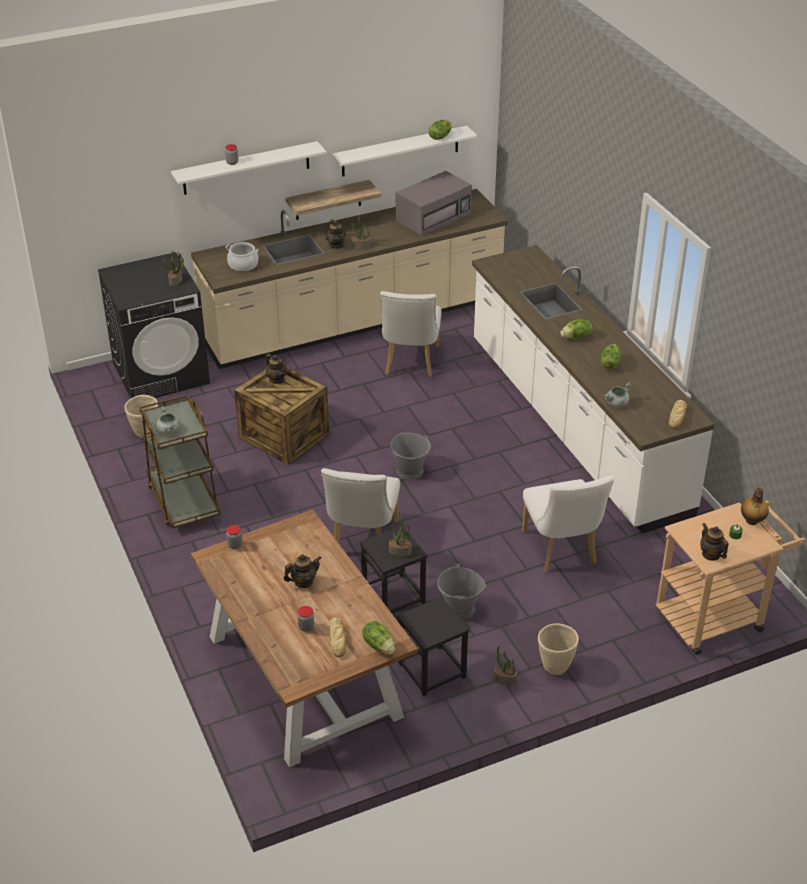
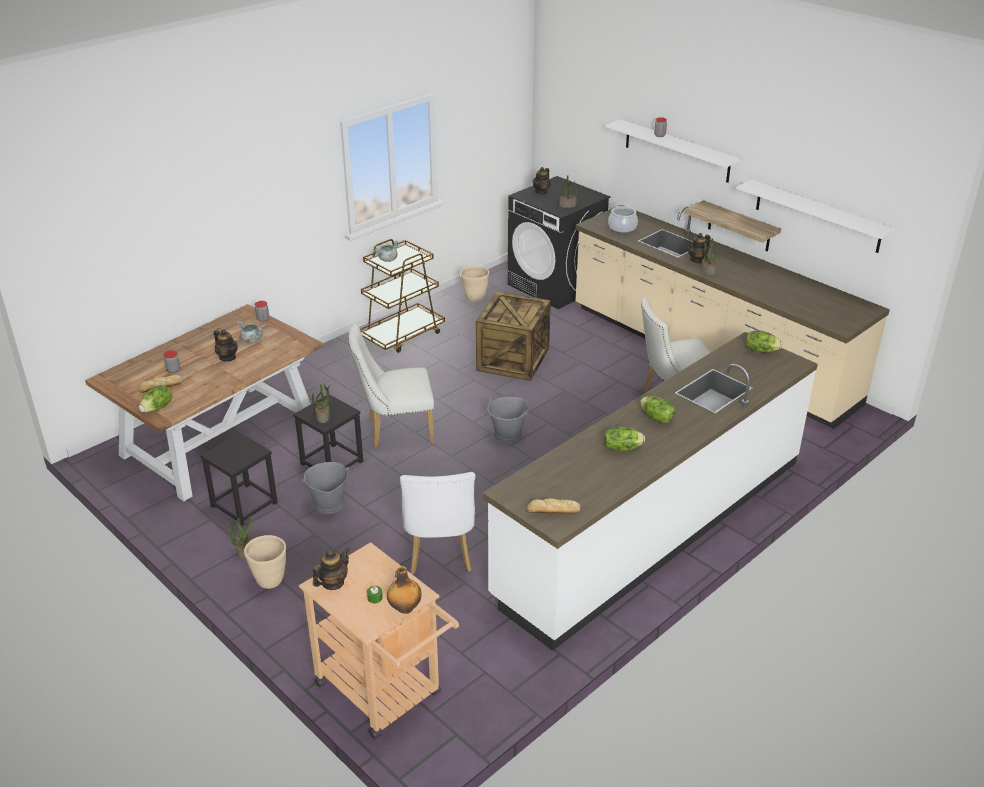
camera: 70 degrees right, 5 degrees down
teapot [266,354,287,384] -> teapot moved to [532,167,551,195]
grey microwave [396,171,472,236] -> none
lettuce [429,120,452,140] -> lettuce moved to [746,331,782,352]
white chair [522,476,614,572] -> white chair turned 60 degrees counterclockwise [400,472,475,574]
grey cooking pot [604,382,631,408] -> grey cooking pot moved to [238,321,263,344]

